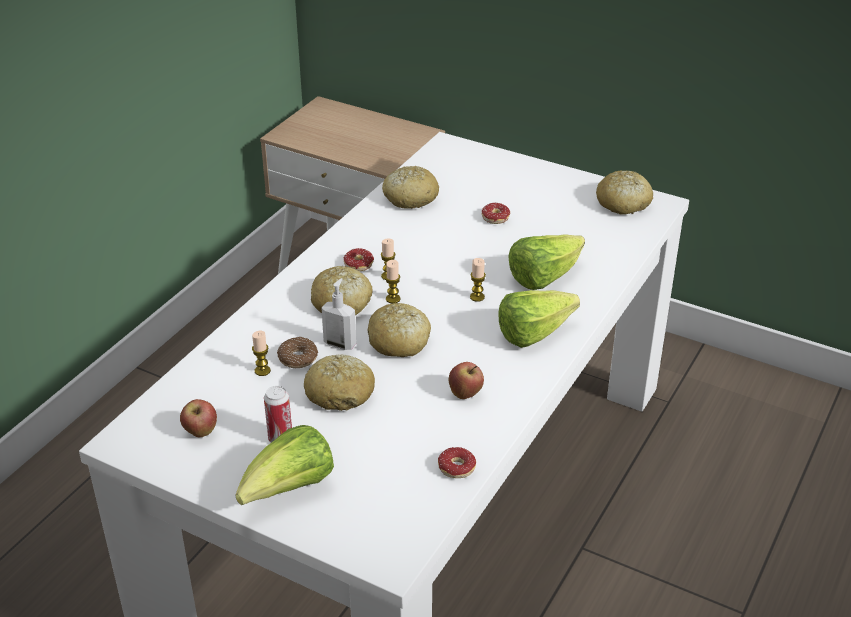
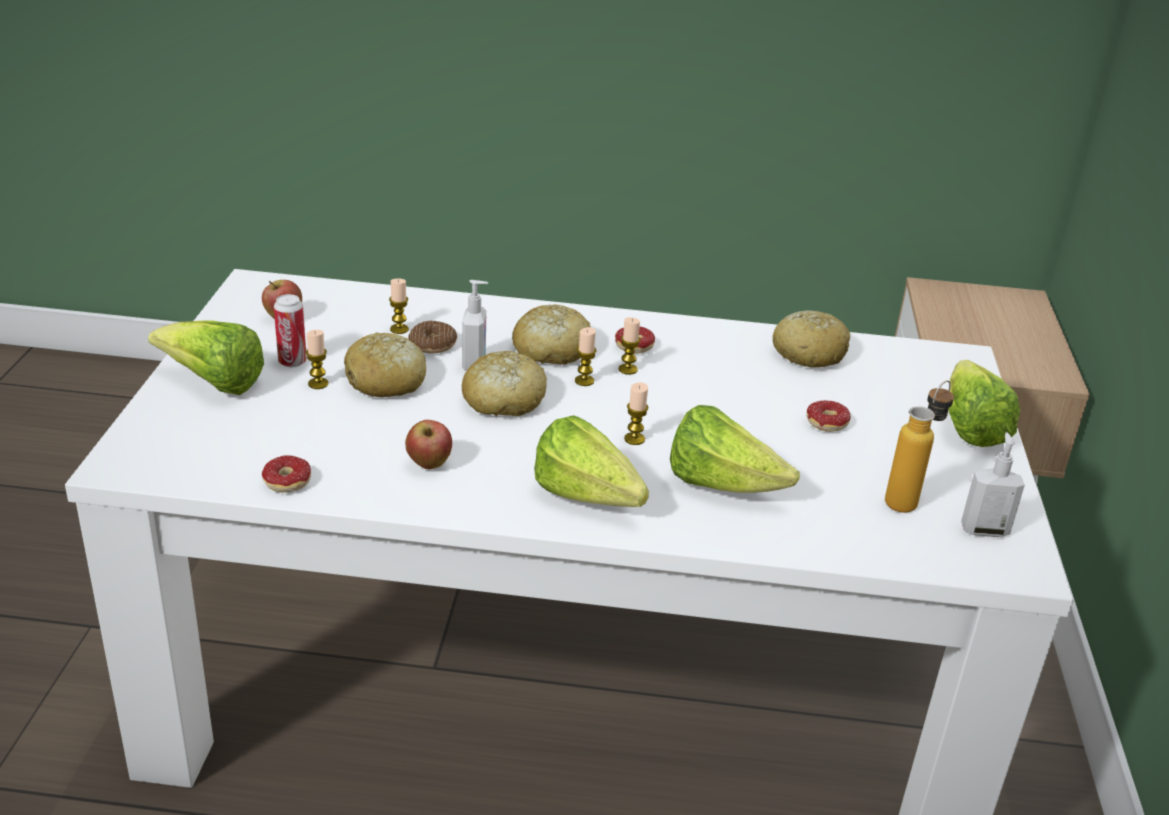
camera: 65 degrees right, 5 degrees down
bread [596,171,653,215] -> soap dispenser [961,432,1025,537]
none -> candle [306,330,328,389]
none -> bottle [885,380,954,513]
none -> lettuce [948,360,1020,447]

